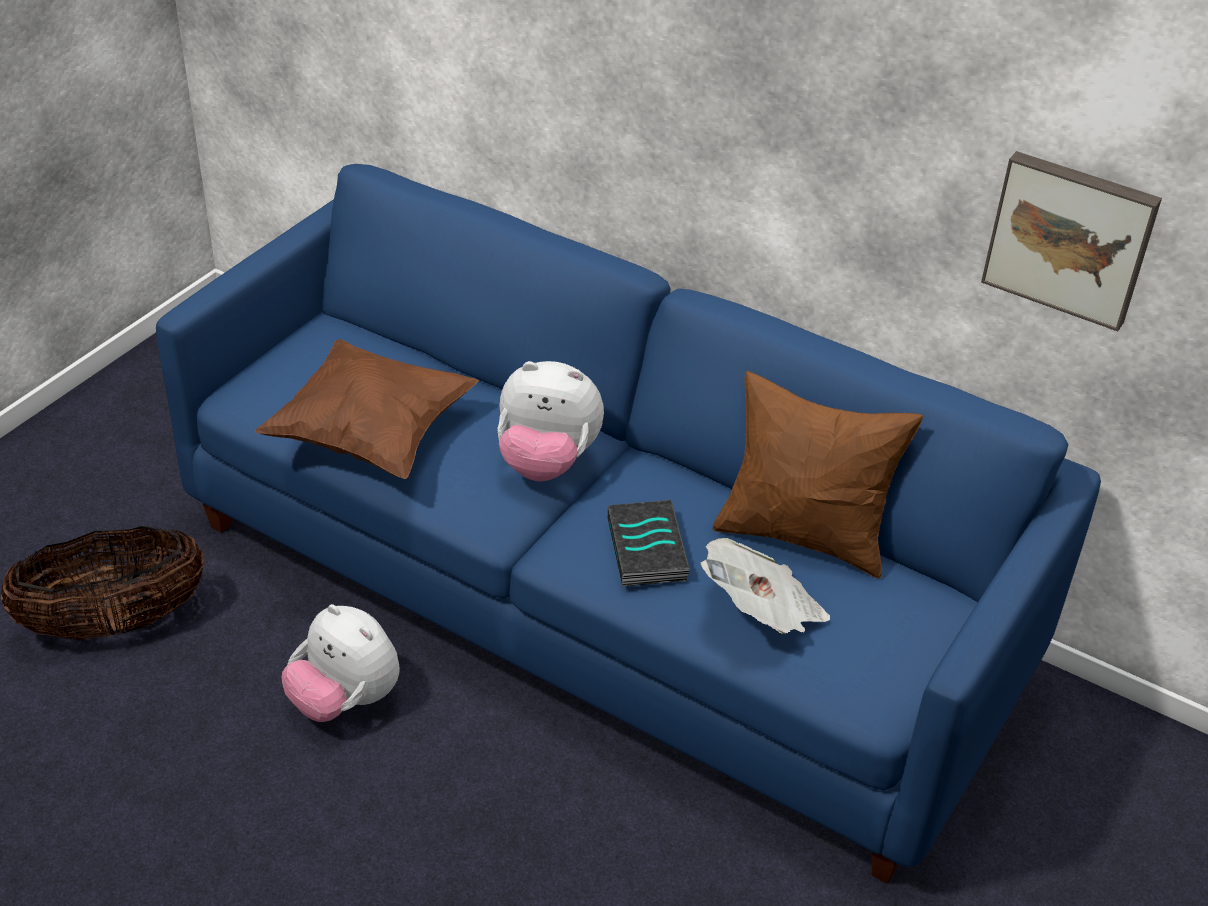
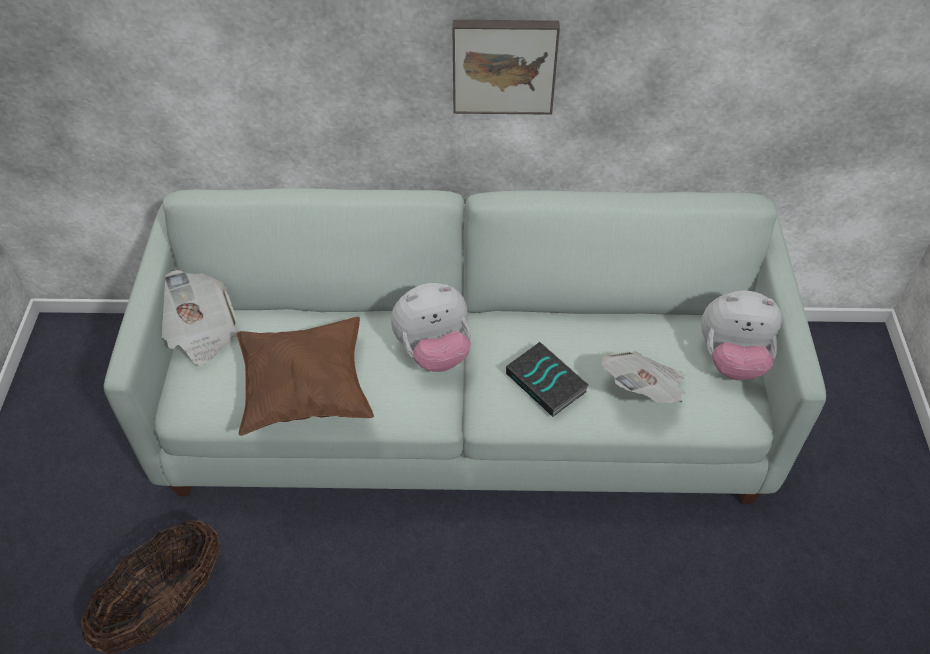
camera: 30 degrees left, 10 degrees up
blue sofa [156,164,1101,884] -> white sofa [104,188,826,504]
plush toy [282,604,400,722] -> plush toy moved to [701,291,782,380]
brown pillow [712,371,923,578] -> none
picture [981,151,1162,331] -> picture moved to [452,20,560,115]
none -> newspaper [162,270,239,365]

